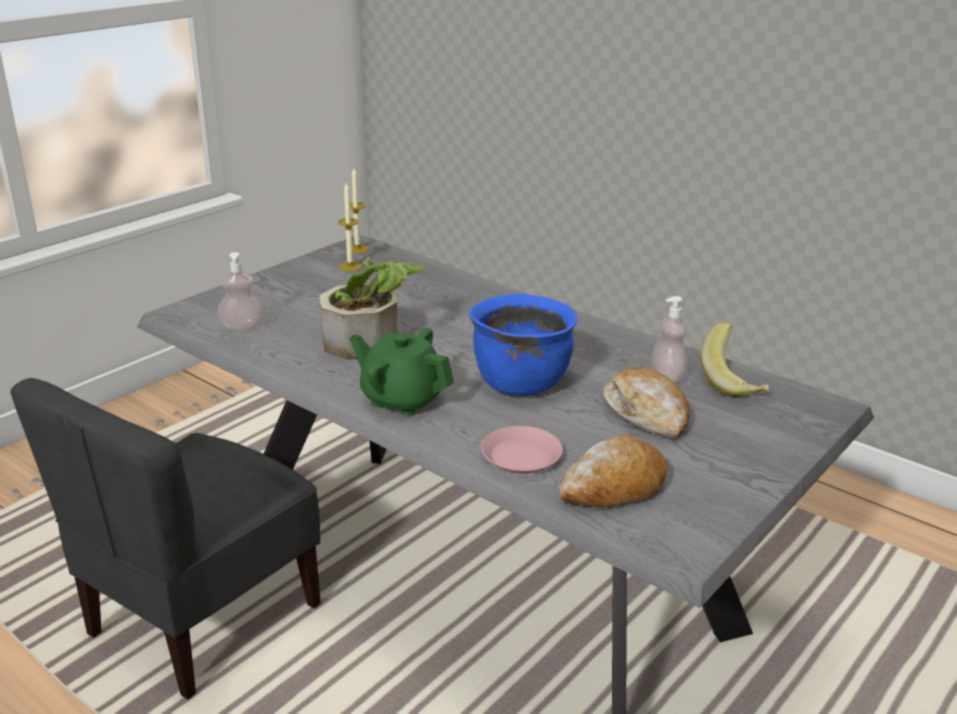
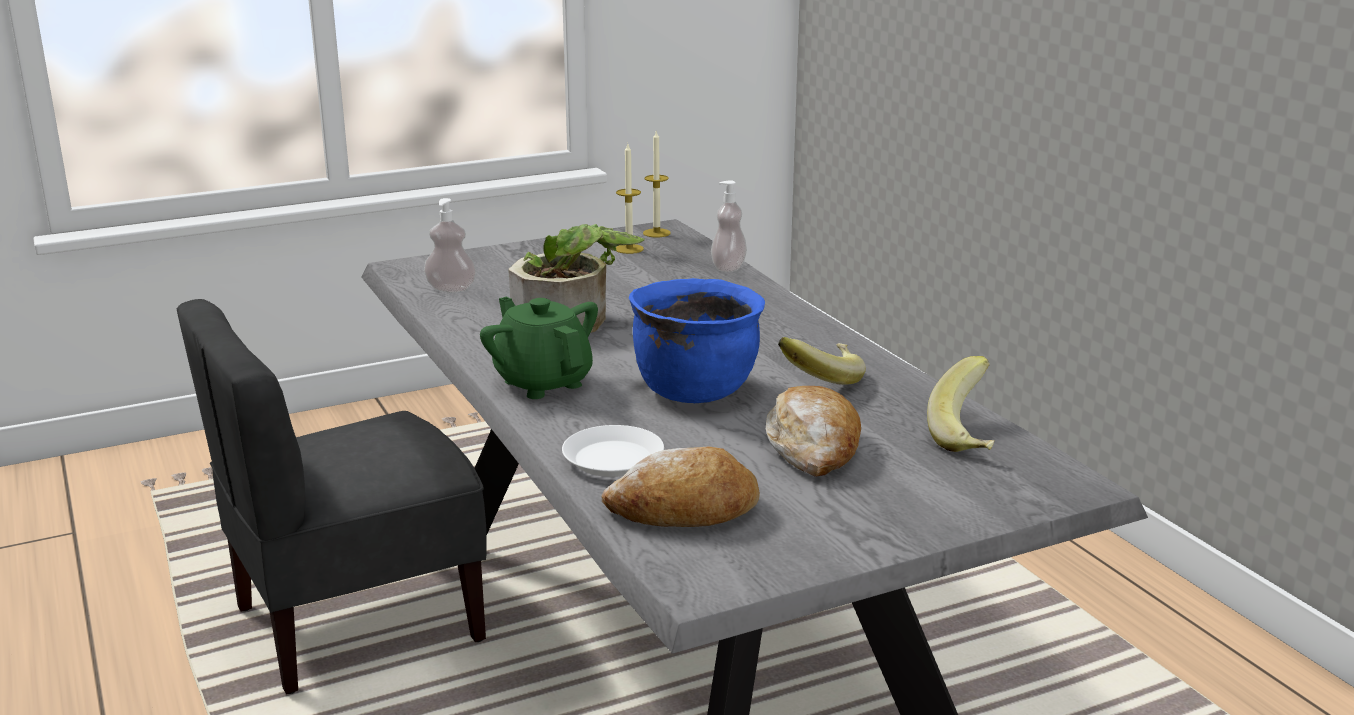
camera: 25 degrees right, 5 degrees down
pink plate [481,426,563,474] -> white plate [562,425,664,477]
soap dispenser [651,296,688,383] -> soap dispenser moved to [711,180,747,272]
none -> banana [778,337,866,385]

